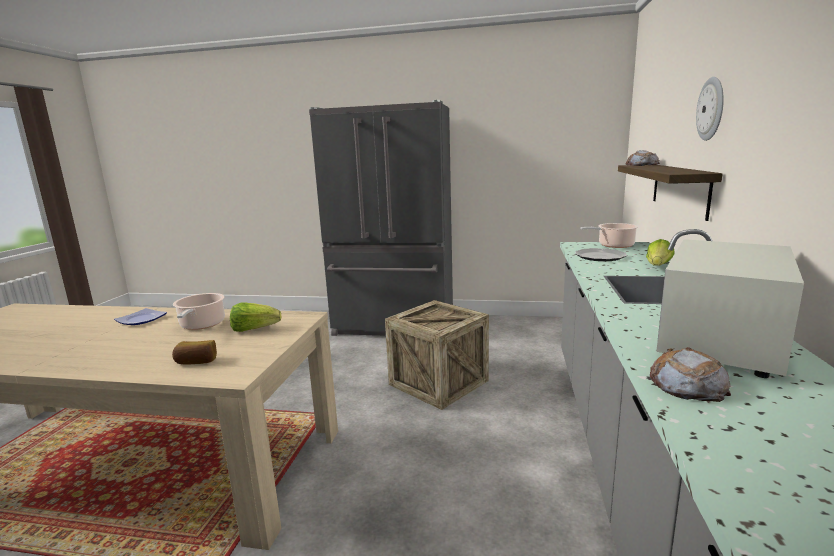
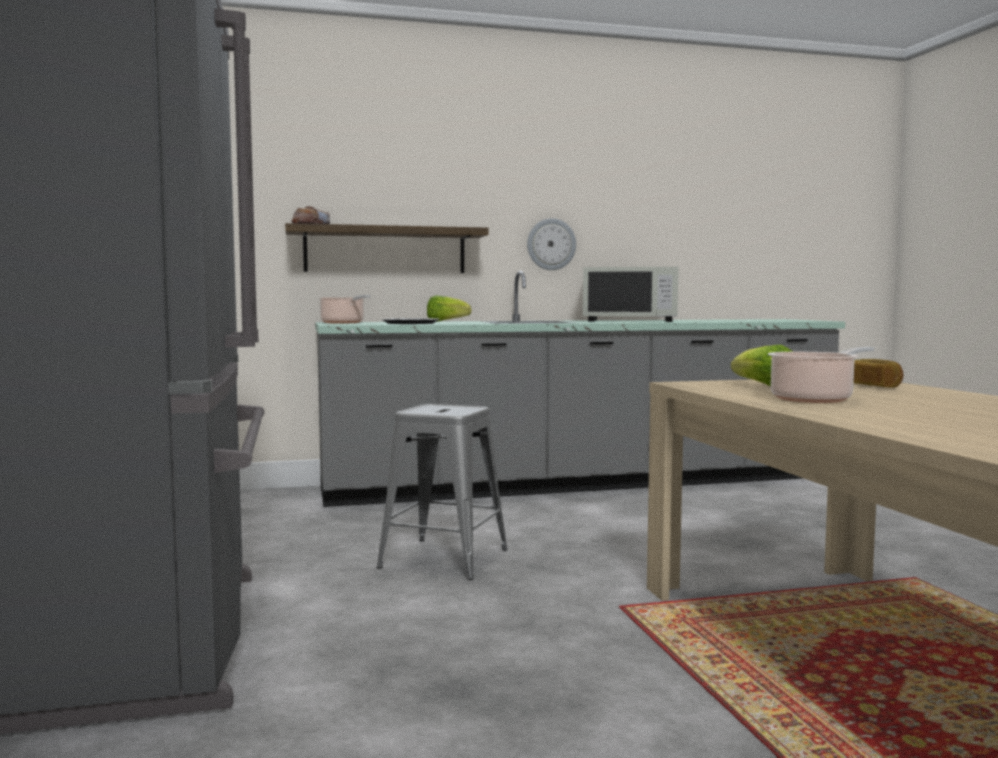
camera: 115 degrees left, 10 degrees down
plate [114,308,167,325] -> none
crate [385,300,489,410] -> grey stool [377,404,508,580]
bread [650,347,731,402] -> none
wall clock [696,77,724,141] -> wall clock moved to [527,218,576,270]

